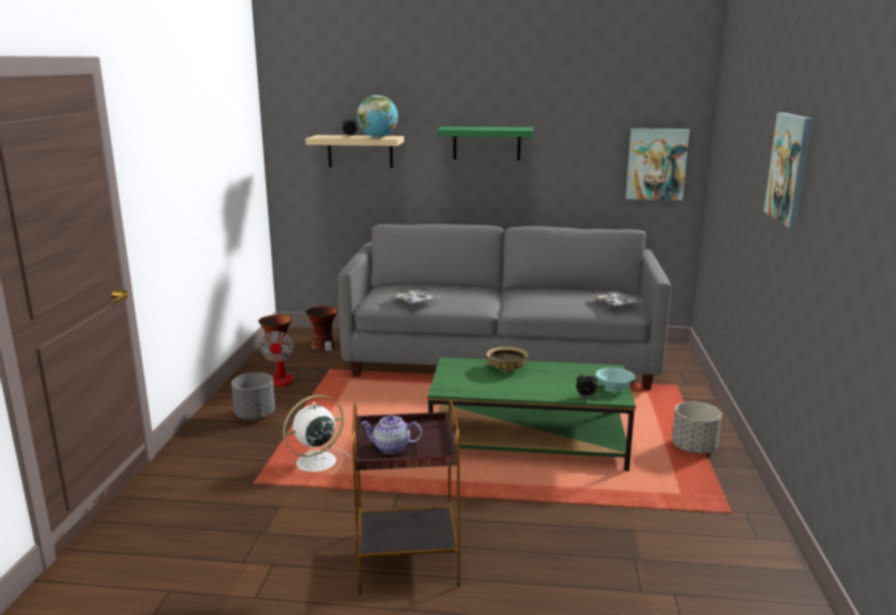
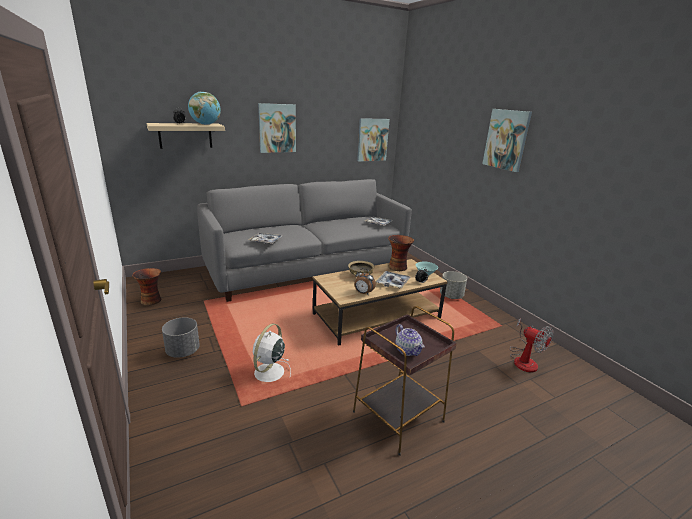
camera: 35 degrees left, 5 degrees up
fan [260,331,332,387] -> fan moved to [510,318,553,373]
vase [306,306,338,351] -> vase moved to [388,235,414,271]
teapot [361,414,422,454] -> teapot turned 90 degrees counterclockwise [396,324,425,356]
green coffee table [427,357,636,471] -> brown coffee table [313,259,448,346]
green shelf [437,126,533,160] -> picture [258,103,296,153]
none -> alarm clock [355,268,376,294]
none -> tray [376,271,411,289]

